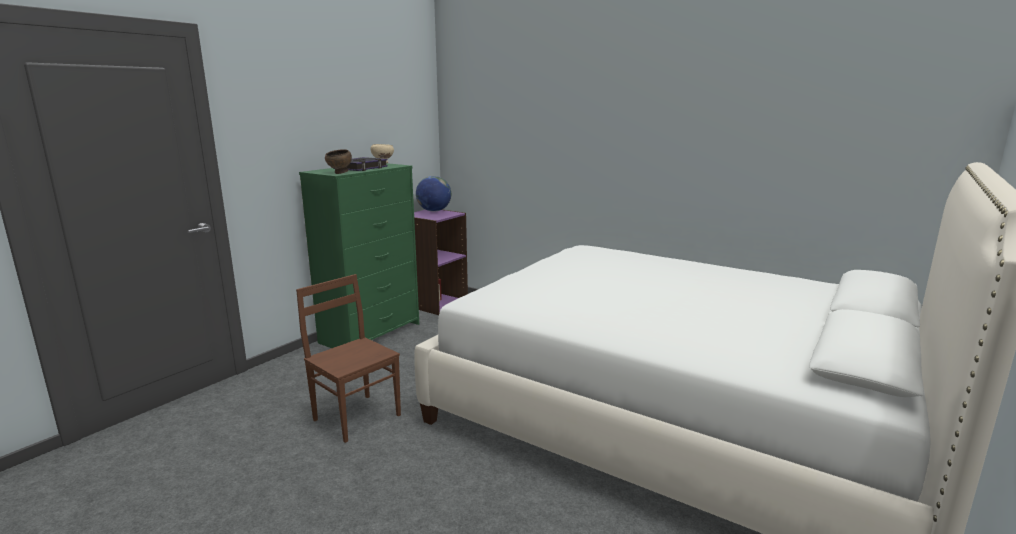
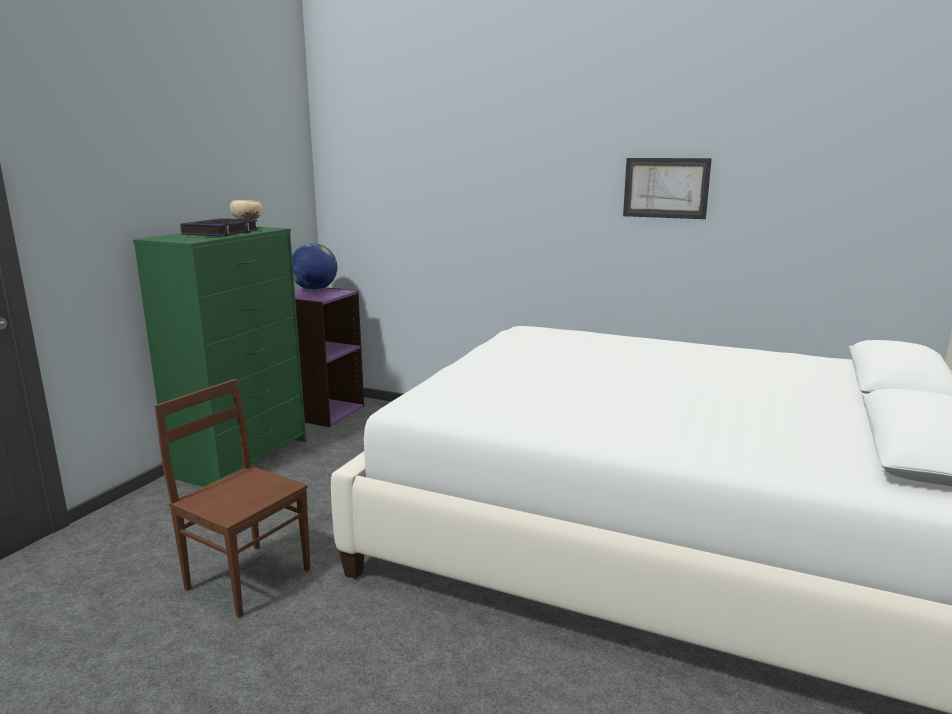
camera: 10 degrees left, 0 degrees up
brown bowl [325,149,352,174] -> none
none -> picture [623,158,712,219]

